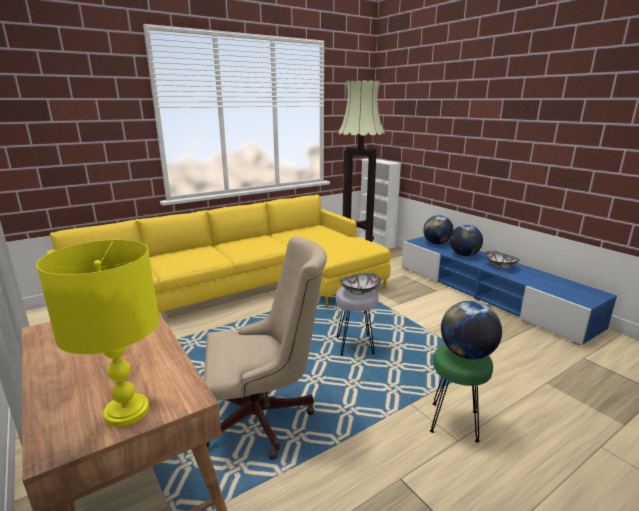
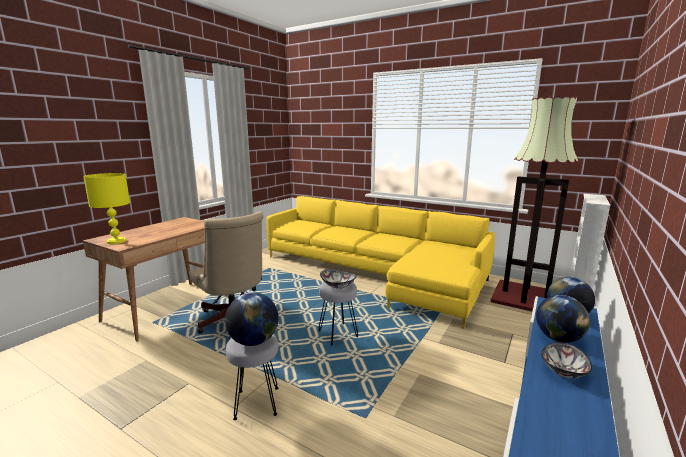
camera: 65 degrees right, 5 degrees down
green stool [430,344,493,443] -> grey stool [226,334,278,420]

